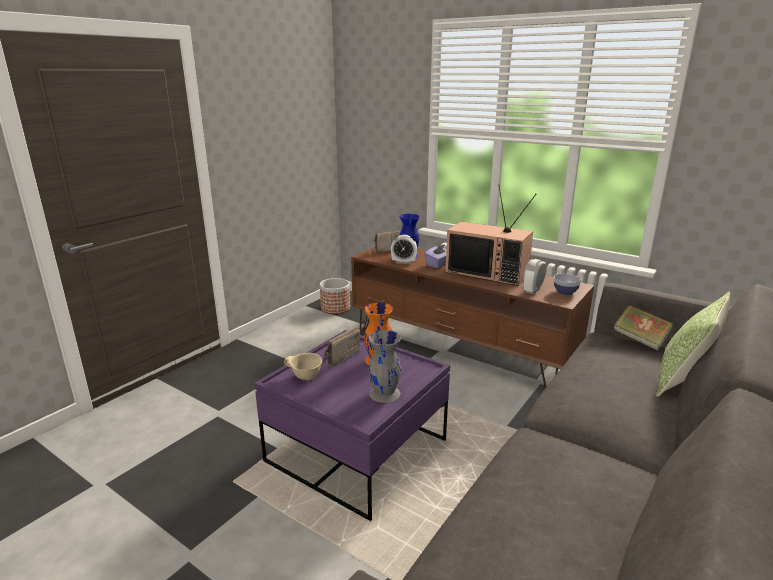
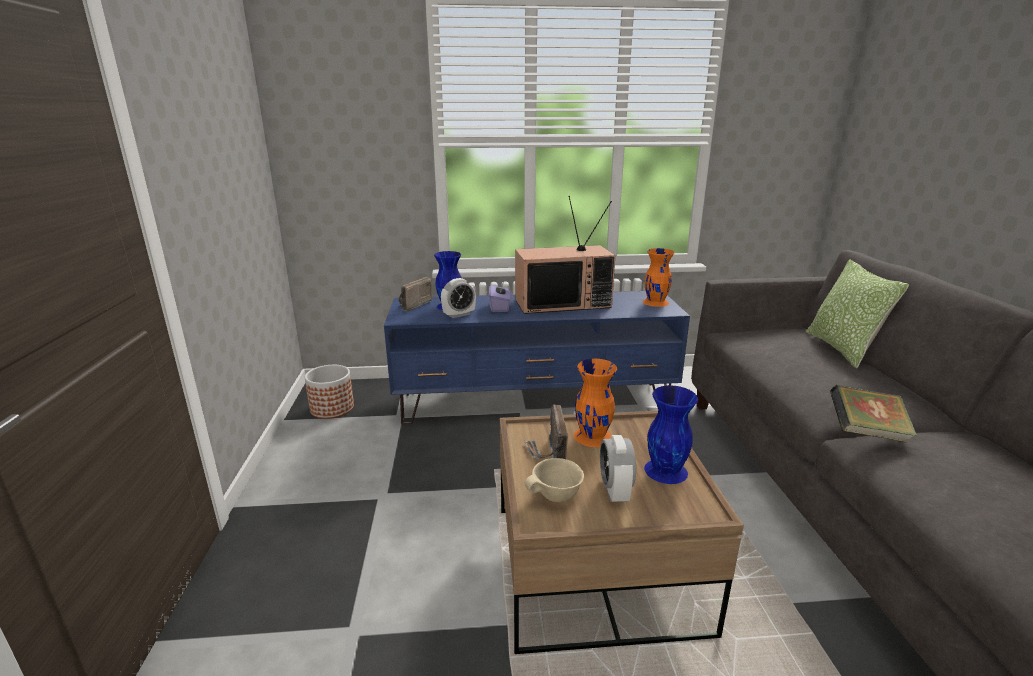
camera: 40 degrees left, 0 degrees up
purple coffee table [254,330,450,521] -> brown coffee table [500,411,744,654]
brown tv stand [351,247,594,388] -> blue tv stand [384,291,690,424]
grey vase [368,330,401,403] -> blue vase [644,385,698,484]
alarm clock [523,259,546,294] -> alarm clock moved to [600,435,636,502]
bowl [554,273,581,295] -> orange vase [643,248,674,307]
book [613,304,674,351] -> book moved to [830,385,917,442]

